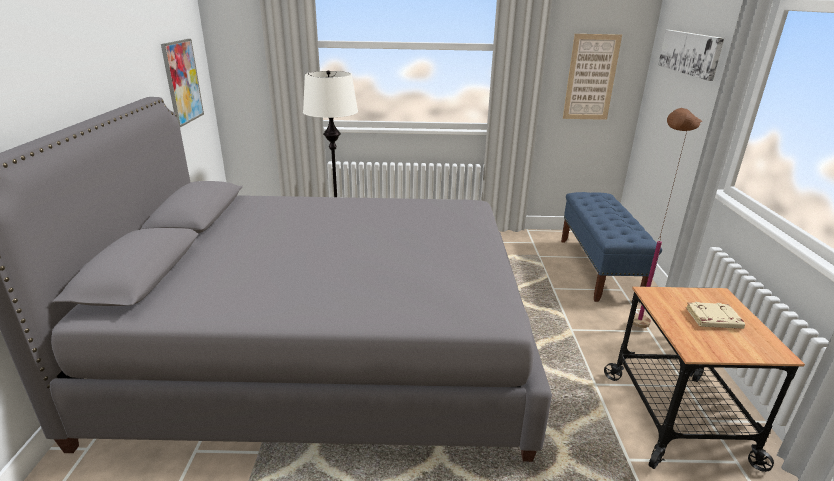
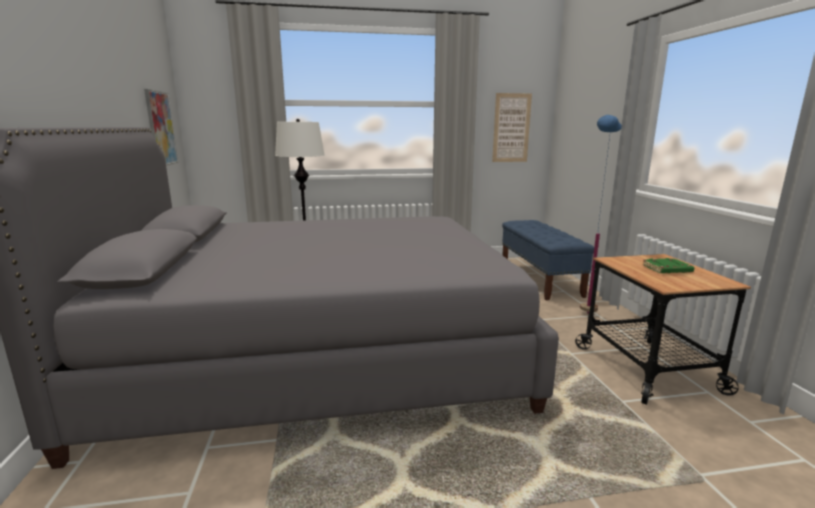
camera: 10 degrees left, 10 degrees down
brown floor lamp [632,108,702,328] -> blue floor lamp [580,115,622,313]
picture [658,30,724,81] -> none
beige book [686,302,745,329] -> green book [642,258,694,273]

